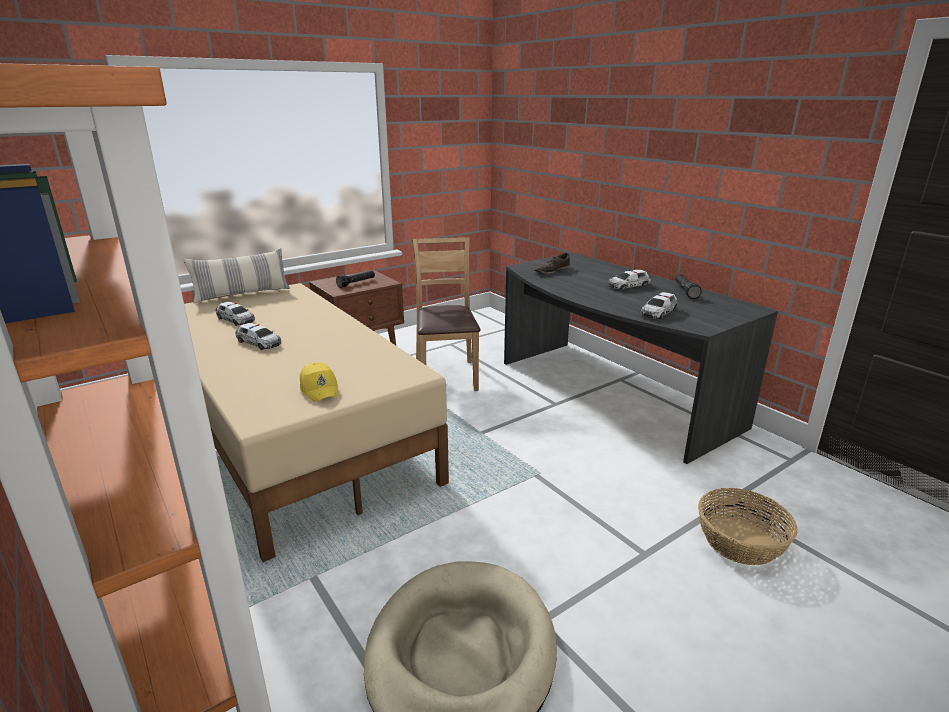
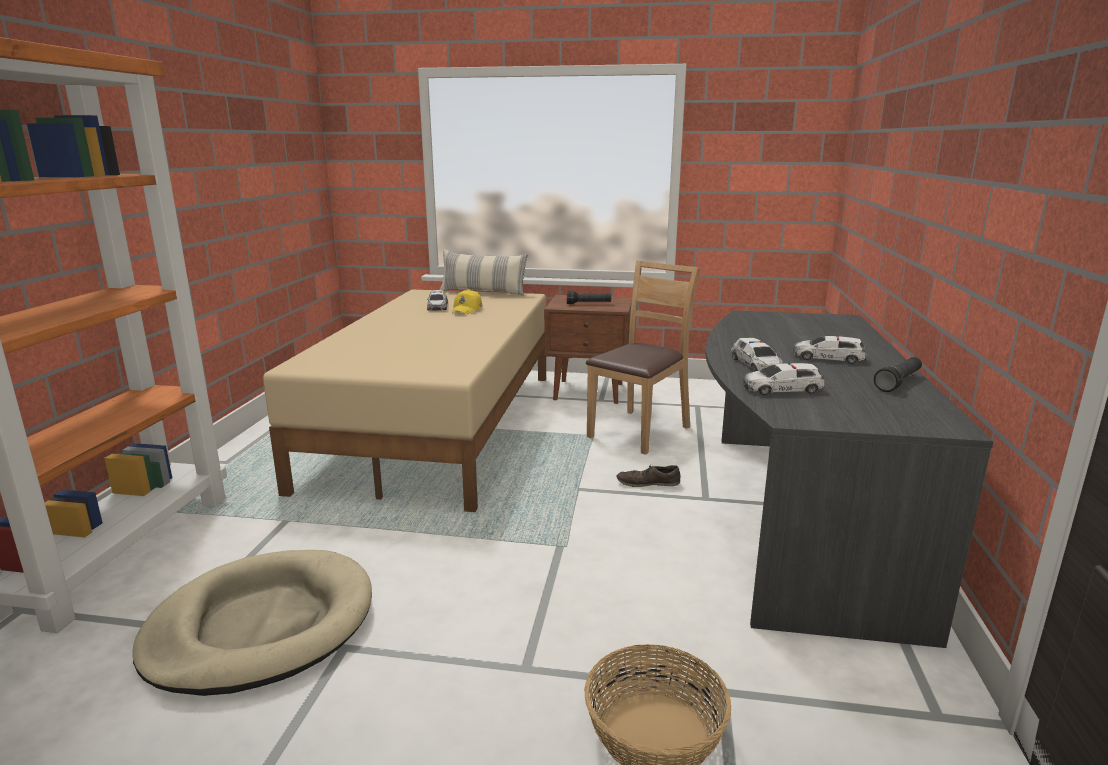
camera: 45 degrees right, 5 degrees down
toy car [235,323,281,350] -> toy car moved to [731,338,784,372]
yellow cap [300,362,338,402] -> yellow cap moved to [452,289,483,314]
brown shoe [535,253,570,274] -> brown shoe moved to [616,465,681,487]

